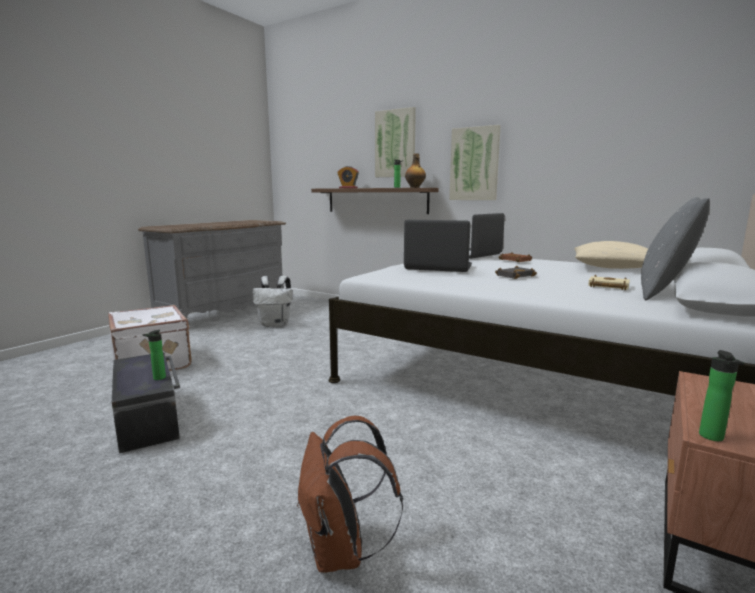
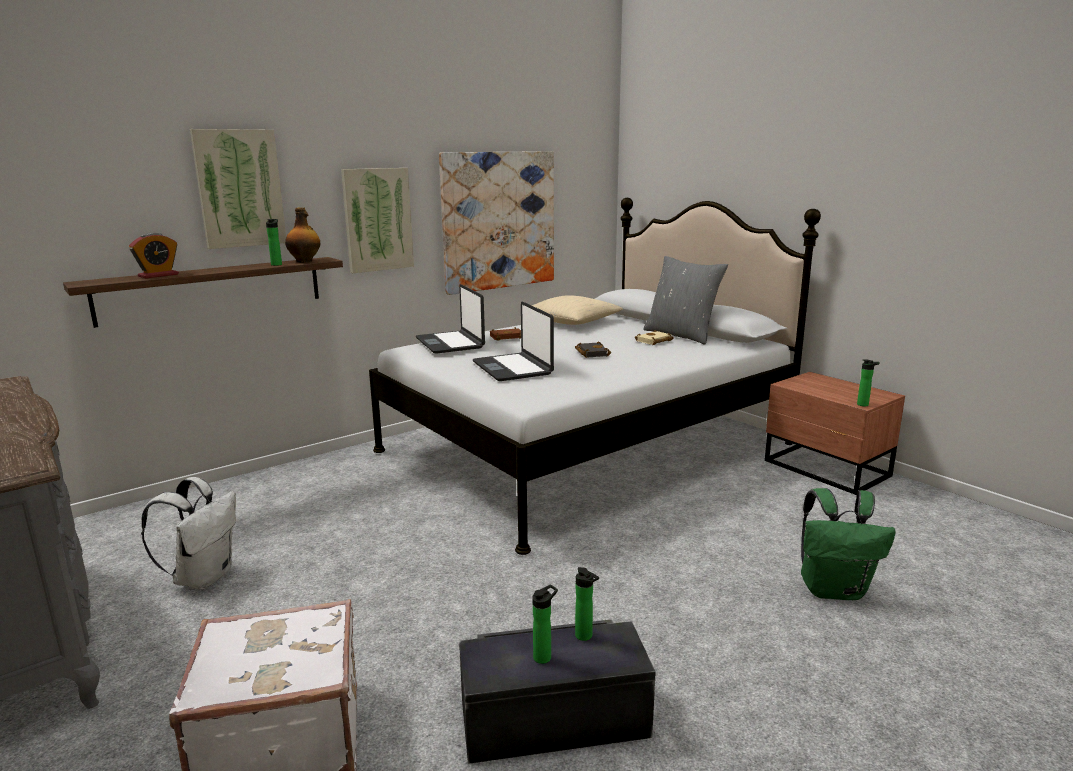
camera: 70 degrees left, 5 degrees up
brown backpack [297,416,403,573] -> green backpack [801,488,896,600]
laptop [404,220,472,272] -> laptop turned 60 degrees counterclockwise [473,302,554,381]
none -> picture [439,151,554,295]
none -> bottle [533,585,558,664]

